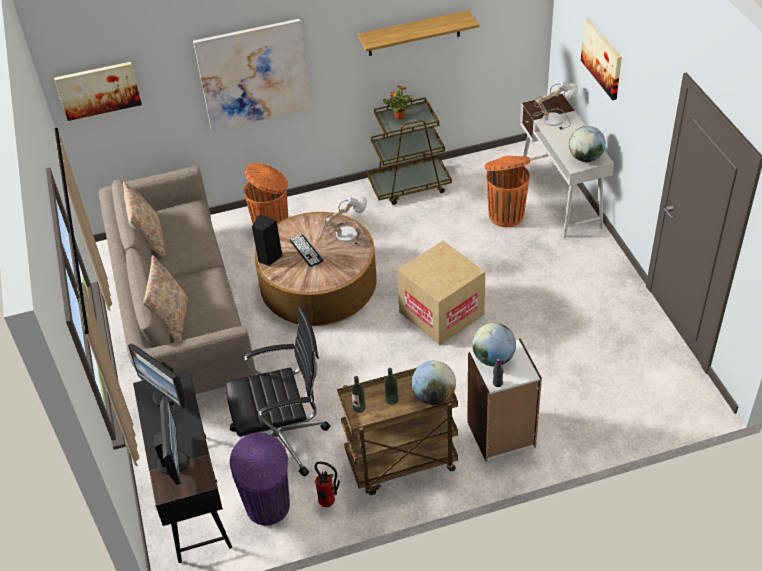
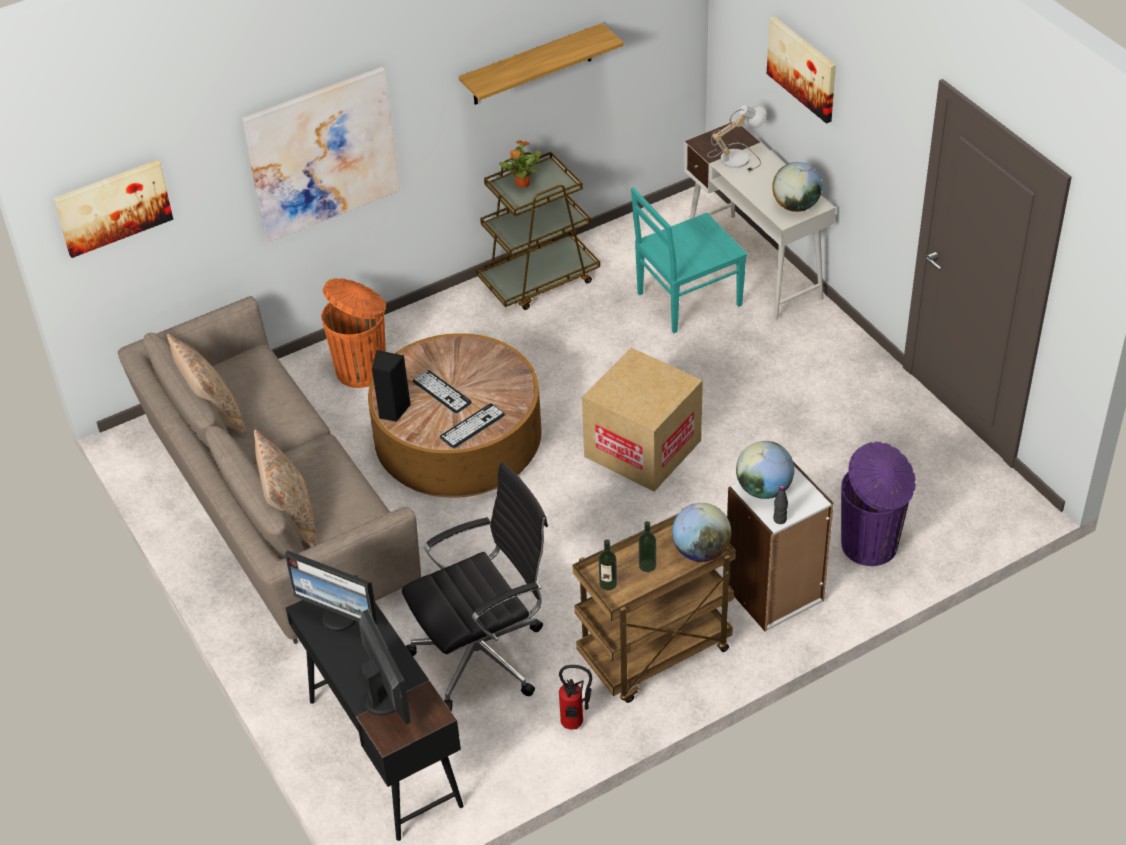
camera: 15 degrees left, 0 degrees up
purple trash can [230,432,290,525] -> purple trash can moved to [841,442,916,566]
table lamp [325,197,367,246] -> none
orange trash can [485,156,530,227] -> turquoise chair [631,188,747,333]
none -> keyboard [440,403,505,448]

